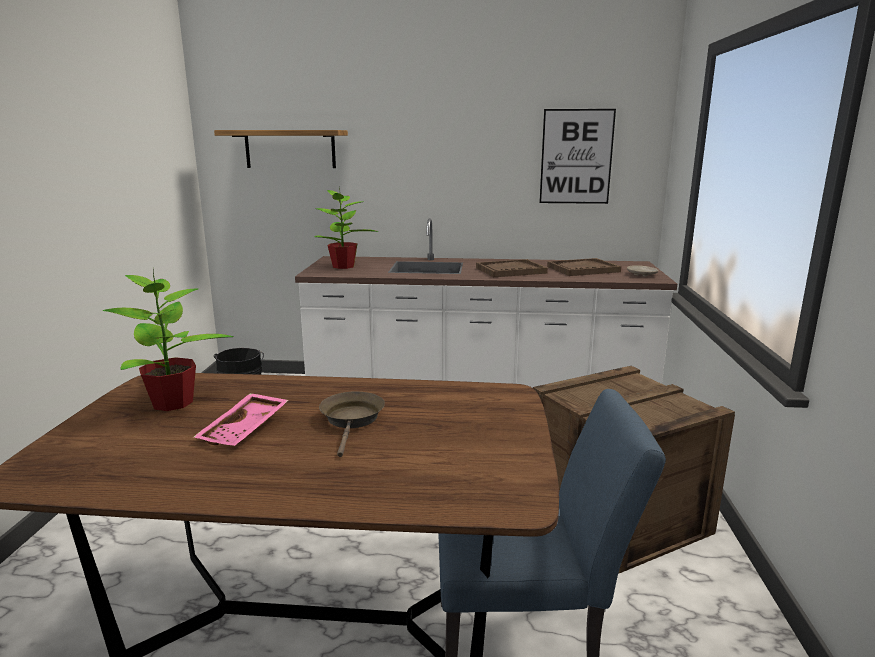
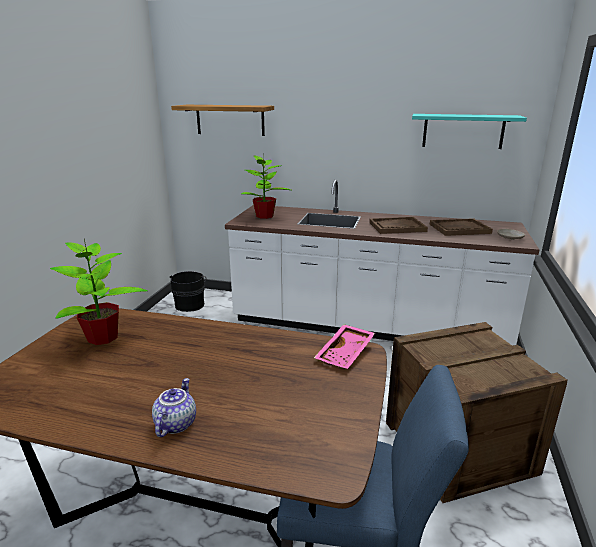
camera: 10 degrees right, 5 degrees up
pink tray [193,393,289,446] -> pink tray moved to [314,324,375,369]
brown frying pan [319,391,385,457] -> none
picture [539,109,616,204] -> turquoise shelf [412,114,527,149]
none -> teapot [152,378,196,437]

